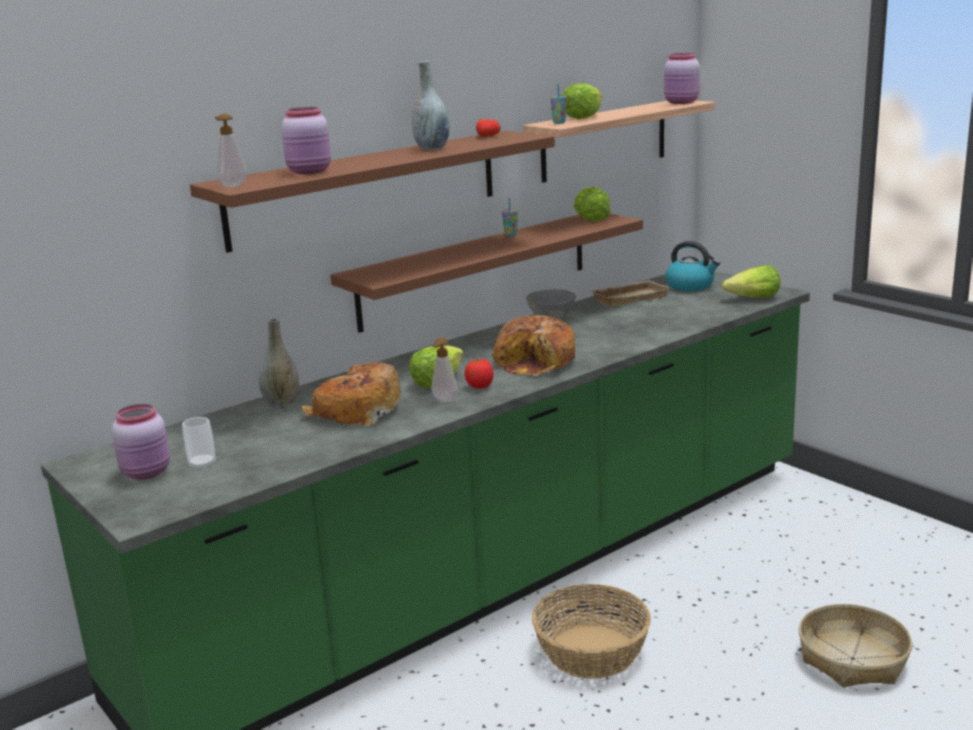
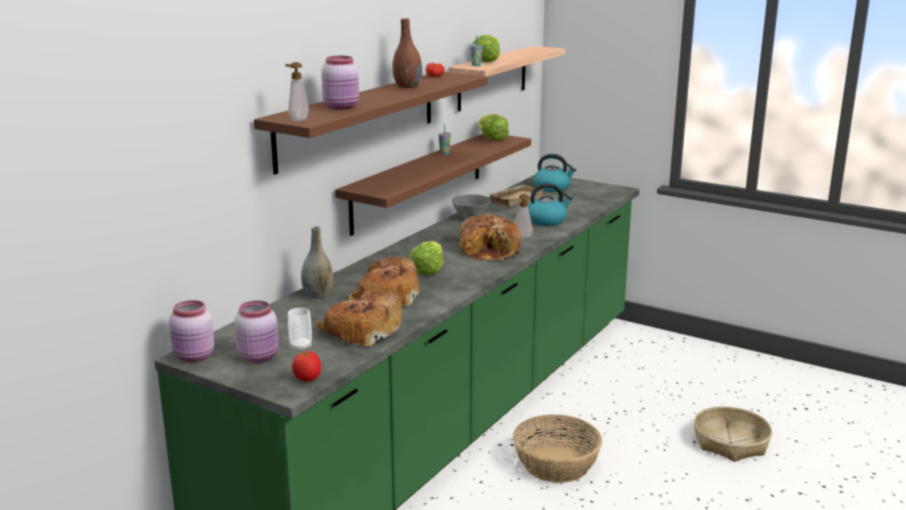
camera: 20 degrees left, 0 degrees up
grey vase [411,61,450,150] -> brown vase [392,18,422,88]
soap dispenser [431,338,458,402] -> soap dispenser moved to [515,194,533,238]
tomato [465,358,494,389] -> tomato moved to [292,351,321,382]
pink jar [664,53,700,104] -> pink jar moved to [169,300,214,362]
lettuce [722,265,780,298] -> none
none -> bread [316,290,402,346]
none -> kettle [528,183,573,226]

